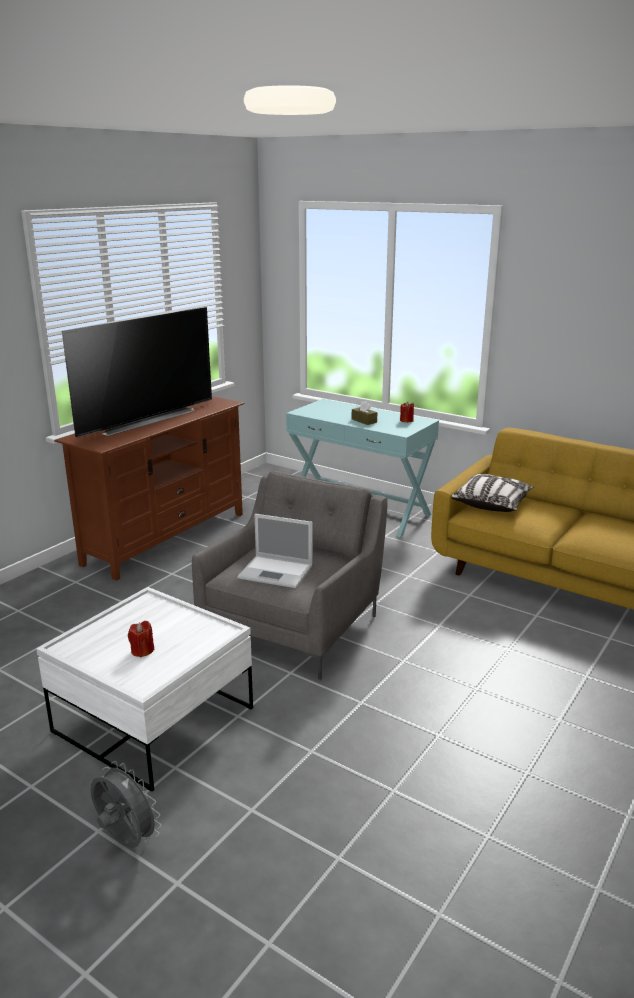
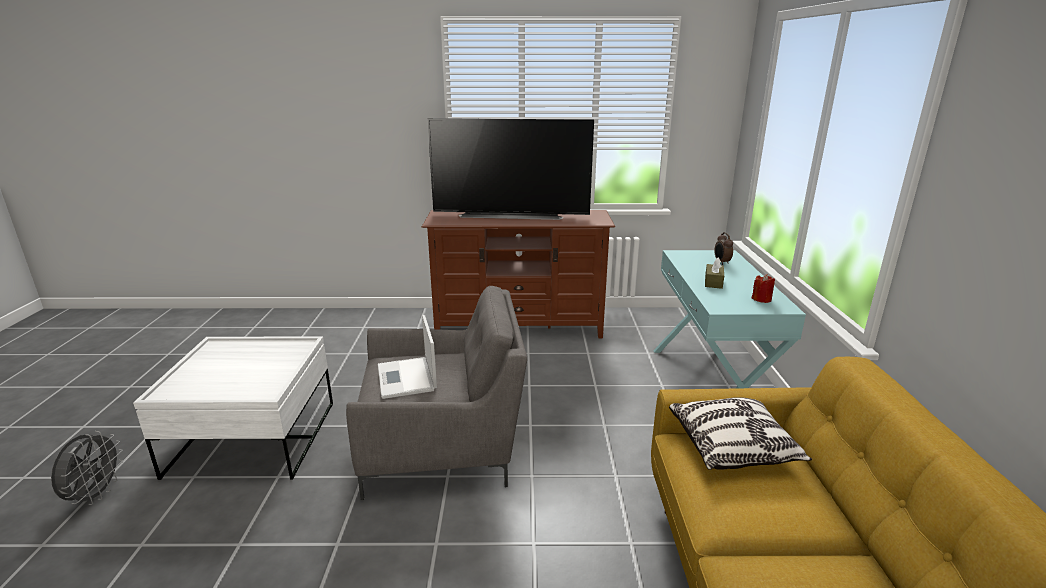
camera: 55 degrees right, 0 degrees up
red candle [128,621,154,657] -> none
none -> alarm clock [714,232,733,265]

